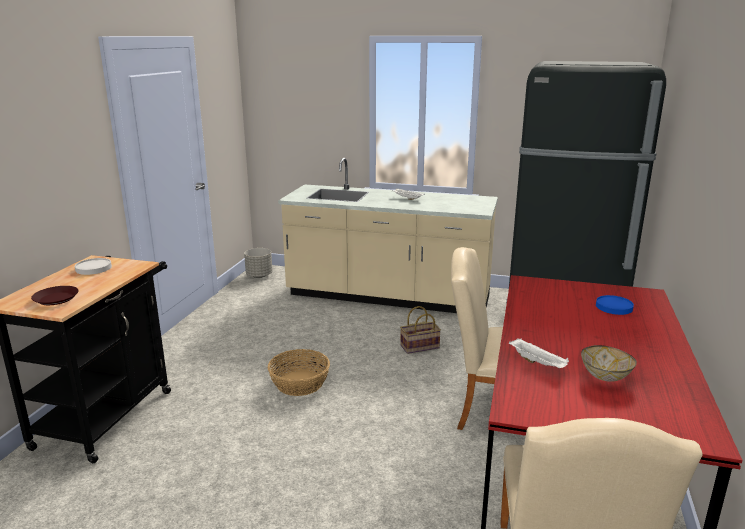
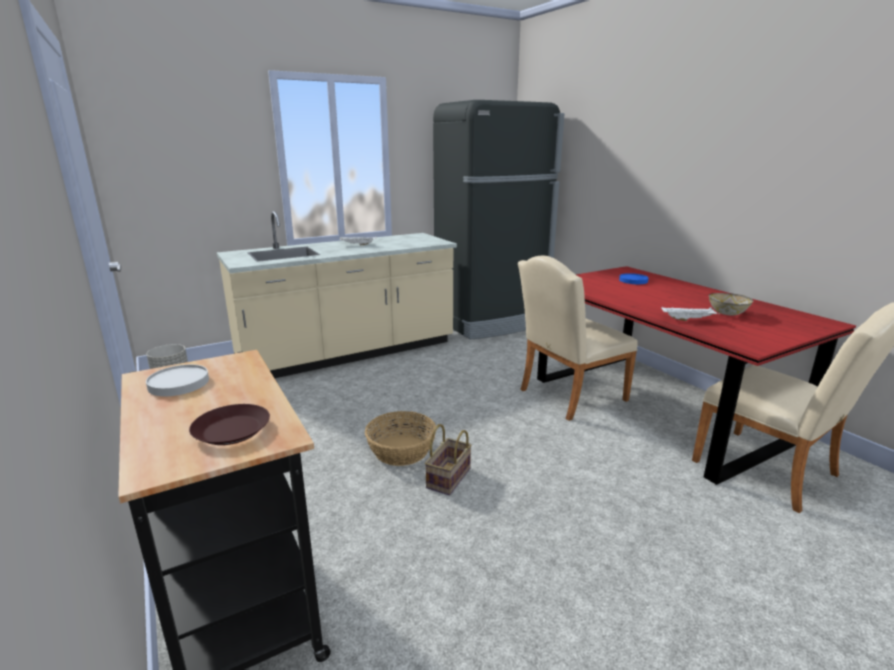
camera: 45 degrees left, 0 degrees up
basket [400,306,441,354] -> basket moved to [425,424,472,495]

